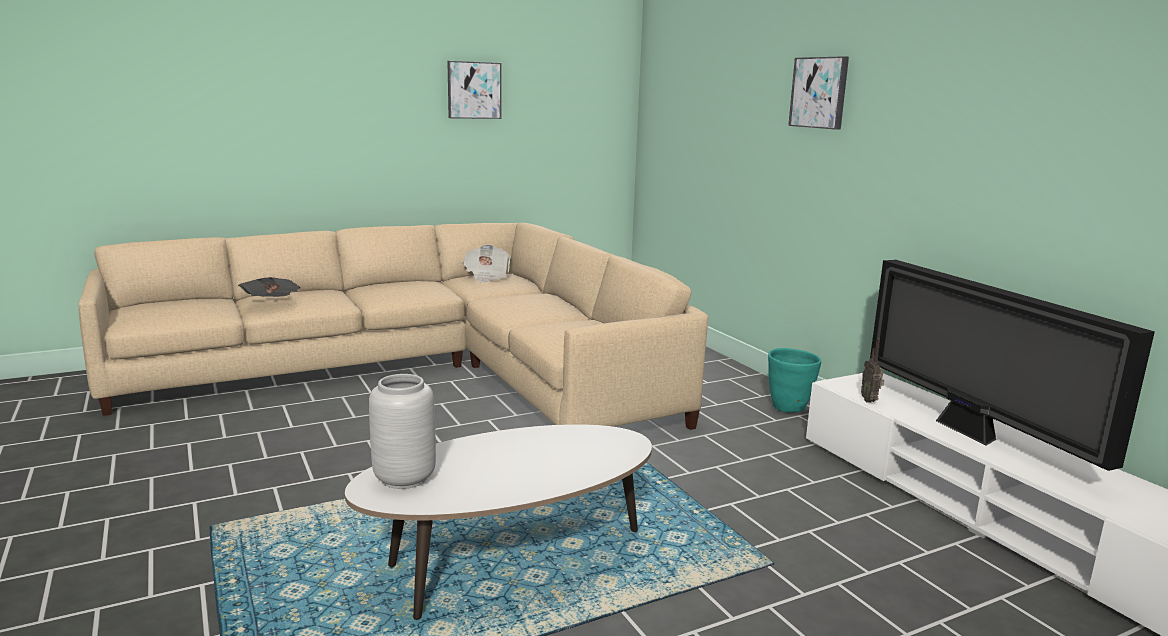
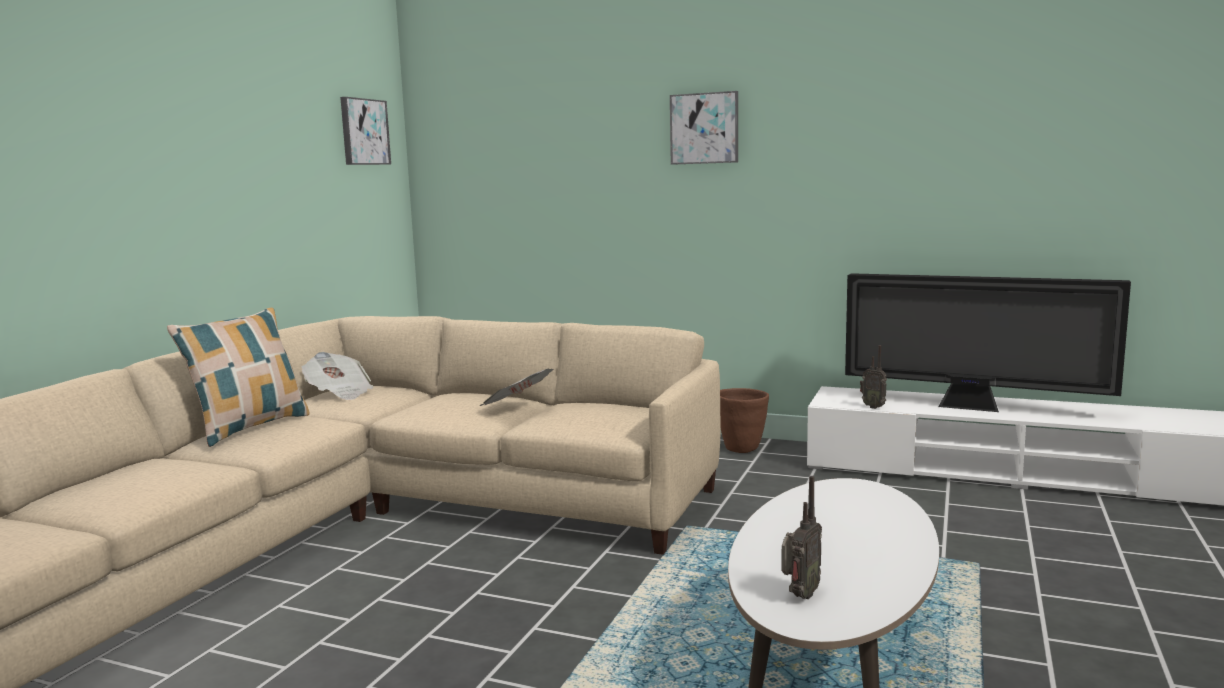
camera: 40 degrees left, 5 degrees down
newspaper [238,277,301,297] -> newspaper moved to [479,368,553,406]
grey vase [369,374,436,489] -> radio [781,476,822,599]
picture [447,61,502,119] -> picture moved to [340,97,391,165]
turquoise planter [768,348,821,412] -> brown planter [720,388,769,453]
none -> pillow [167,308,310,447]

